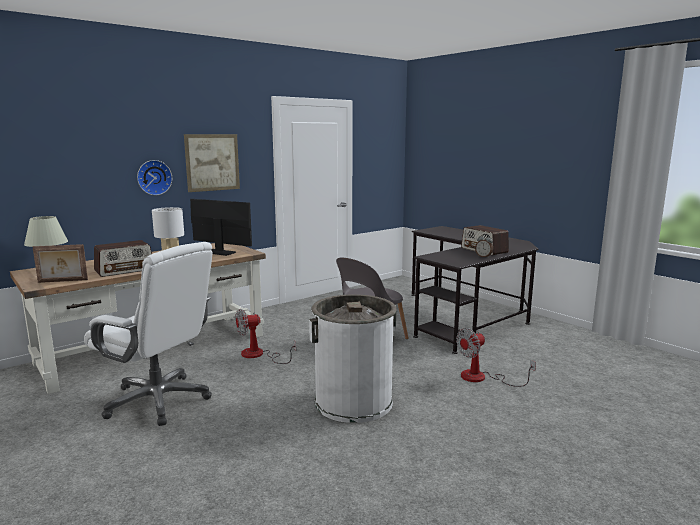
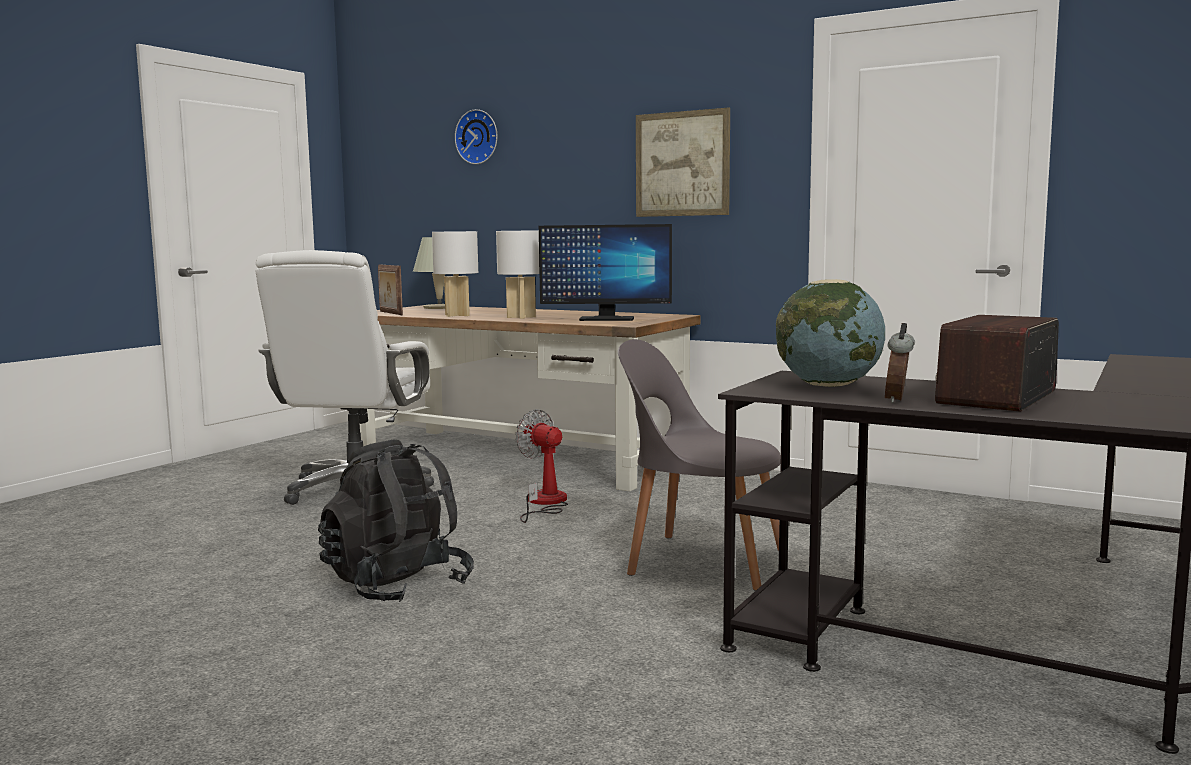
camera: 70 degrees right, 5 degrees down
radio [94,240,152,277] -> white table lamp [432,231,478,317]
wall clock [137,160,172,195] -> wall clock moved to [455,109,497,164]
monitor [190,199,252,256] -> monitor turned 90 degrees clockwise [539,224,672,321]
white trash can [309,294,397,423] -> black backpack [318,439,474,602]
fan [456,328,536,387] -> none
none -> globe [776,279,885,387]

